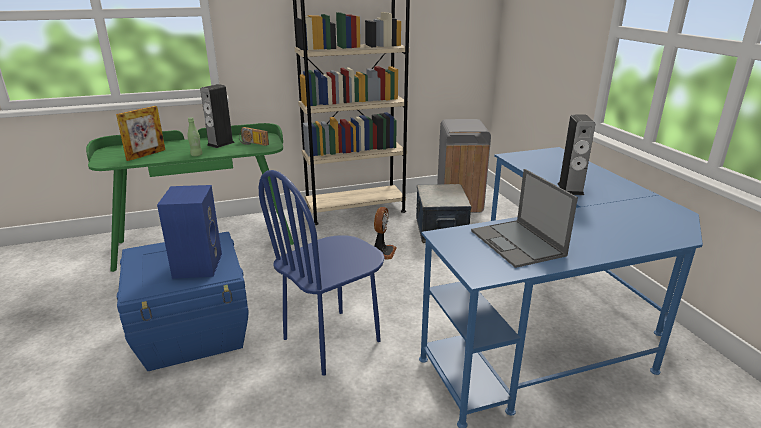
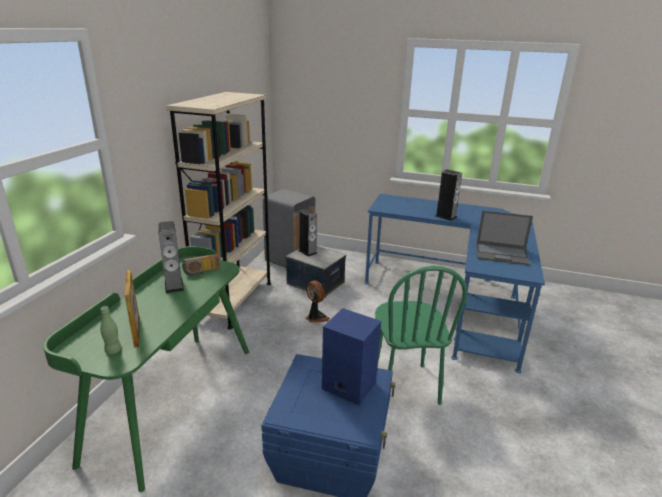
camera: 55 degrees left, 0 degrees up
green bottle [187,117,203,156] -> green bottle moved to [100,306,121,354]
blue chair [259,170,385,376] -> green chair [375,266,467,405]
none -> speaker [298,209,318,257]

